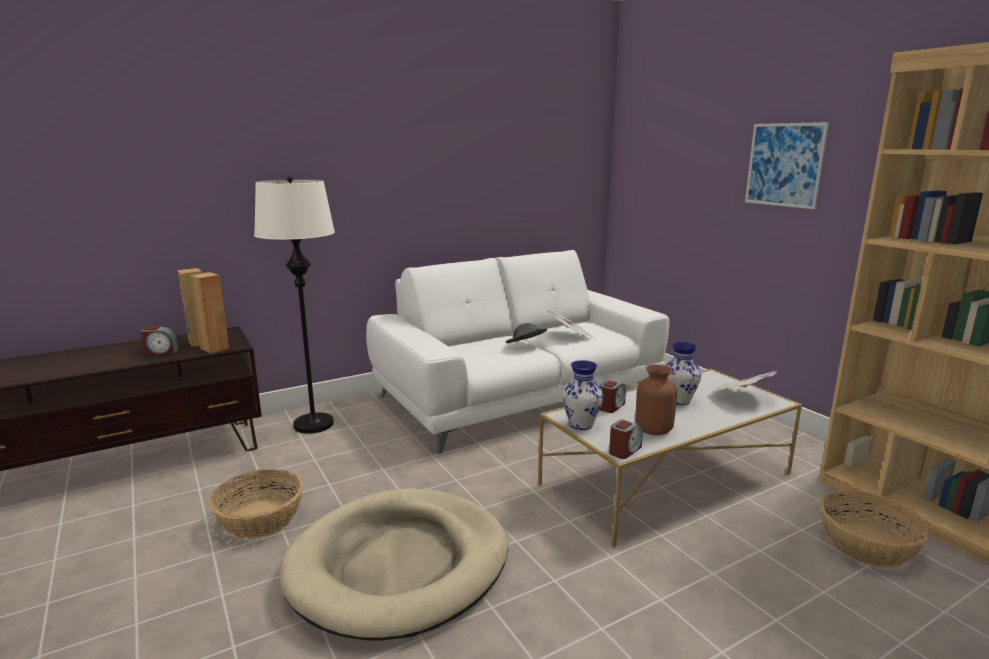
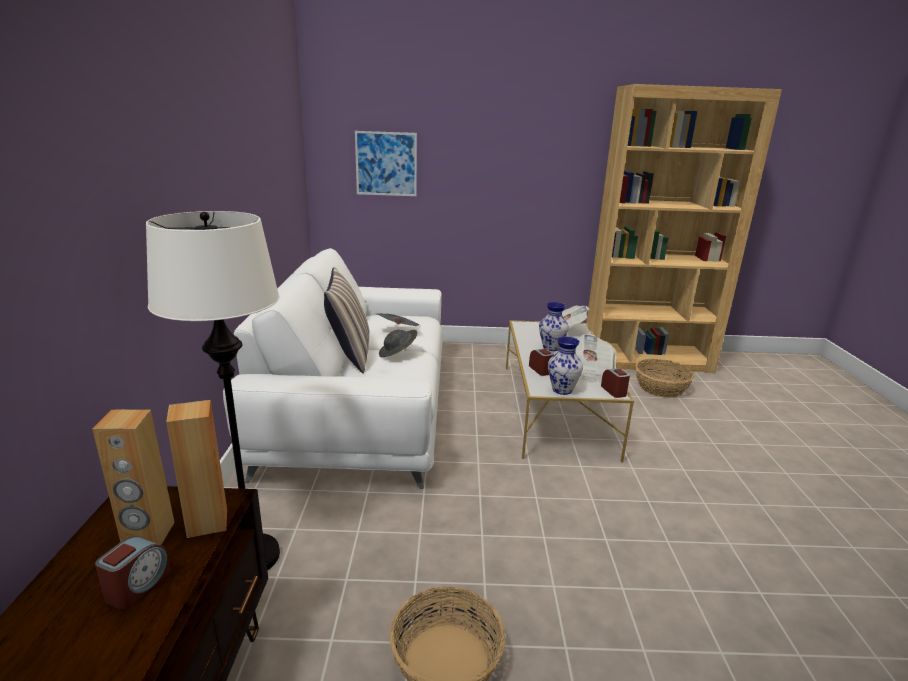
camera: 60 degrees left, 5 degrees up
beige dog bed [280,488,508,641] -> none
brown vase [635,365,677,435] -> newspaper [575,334,617,383]
picture [745,122,829,209] -> picture moved to [355,131,417,196]
none -> pillow [324,267,369,373]

